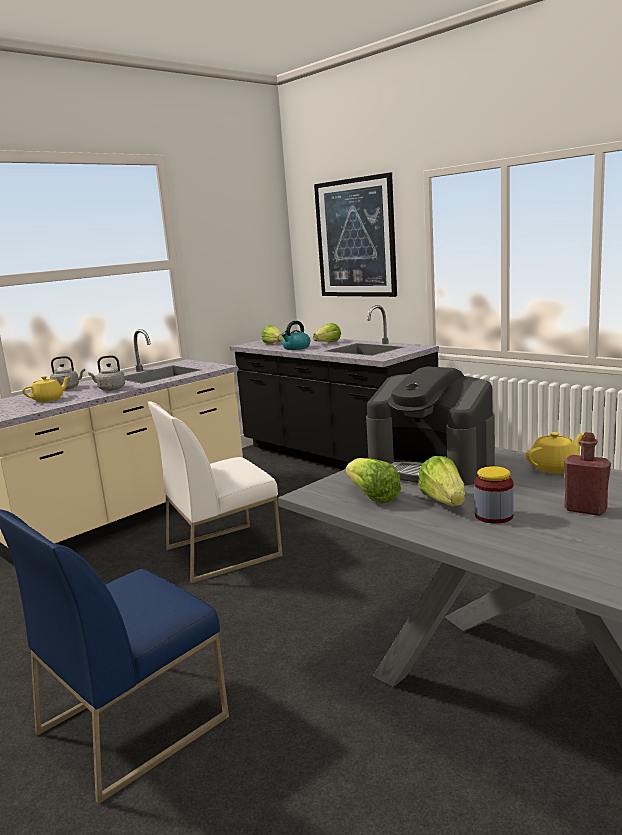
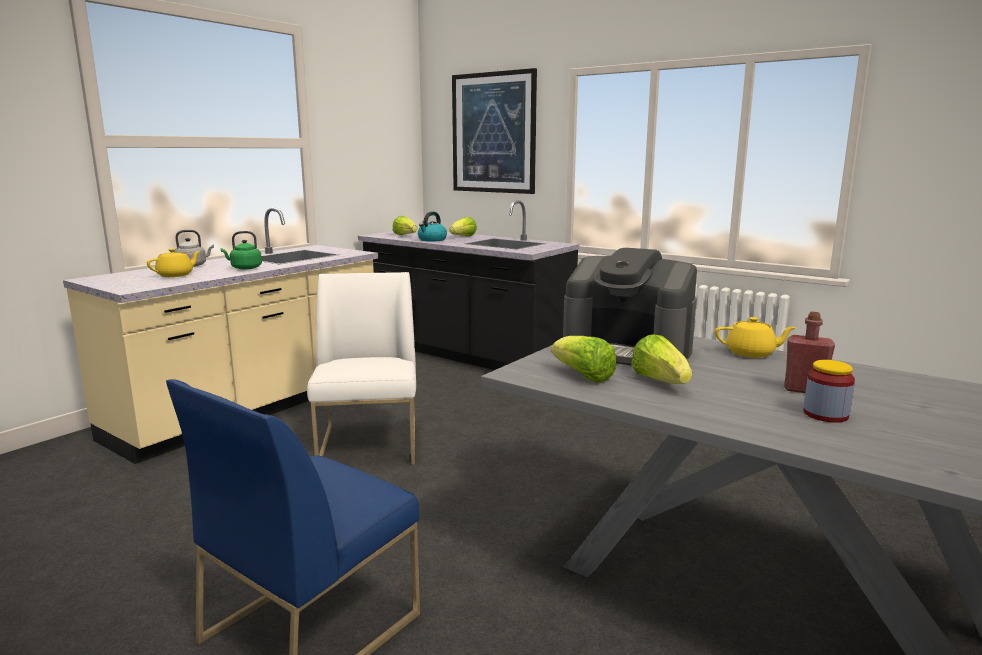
camera: 10 degrees left, 0 degrees up
grey kettle [88,355,125,391] -> green kettle [221,231,262,269]
white chair [148,401,283,583] -> white chair turned 120 degrees clockwise [307,272,416,465]
jar [474,466,514,524] -> jar moved to [803,360,855,423]
yellow teapot [526,432,584,474] -> yellow teapot turned 45 degrees clockwise [715,317,796,358]

